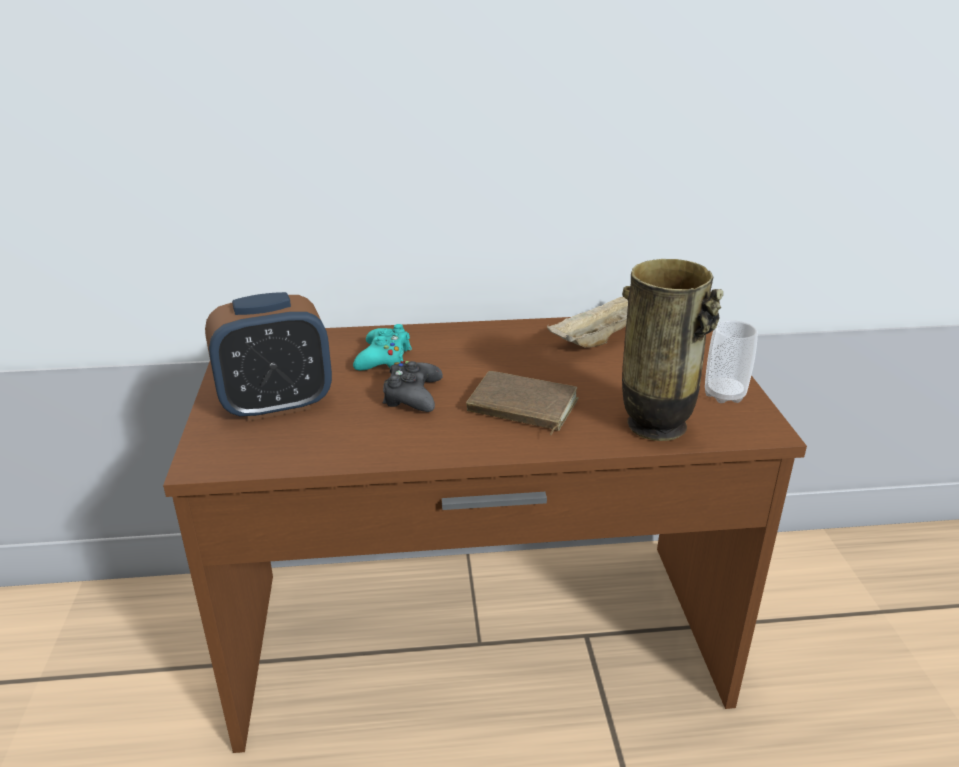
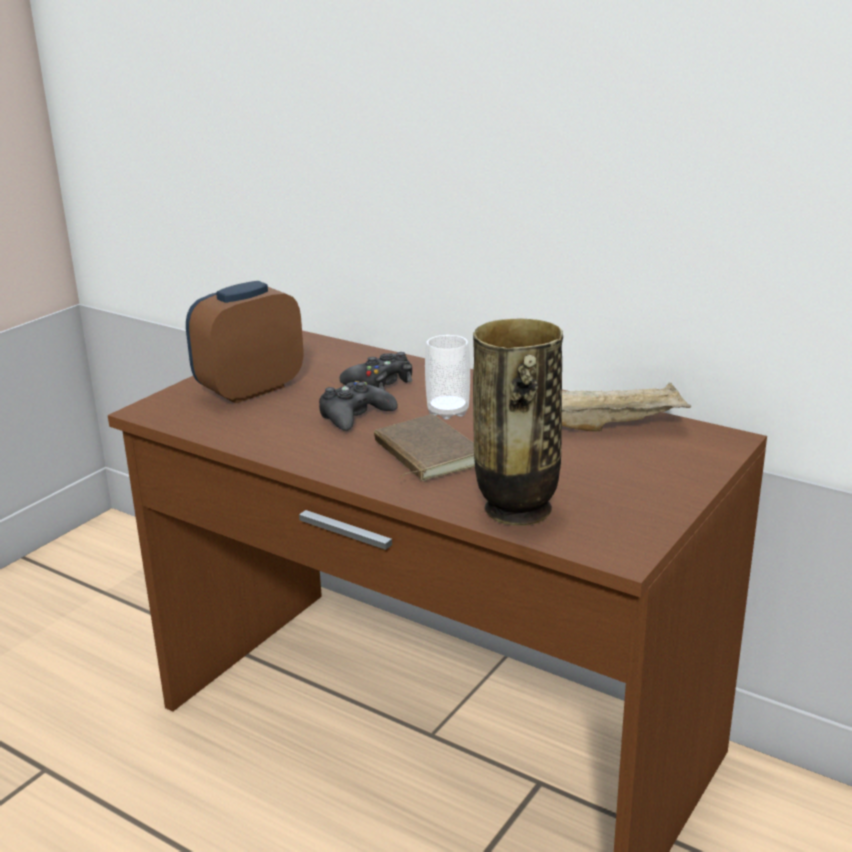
camera: 40 degrees right, 5 degrees down
alarm clock [205,292,332,421] -> alarm clock turned 120 degrees clockwise [186,281,303,404]
turquoise game controller [353,324,412,370] -> black game controller [339,352,412,390]
cup [705,320,758,403] -> cup moved to [425,335,470,420]

